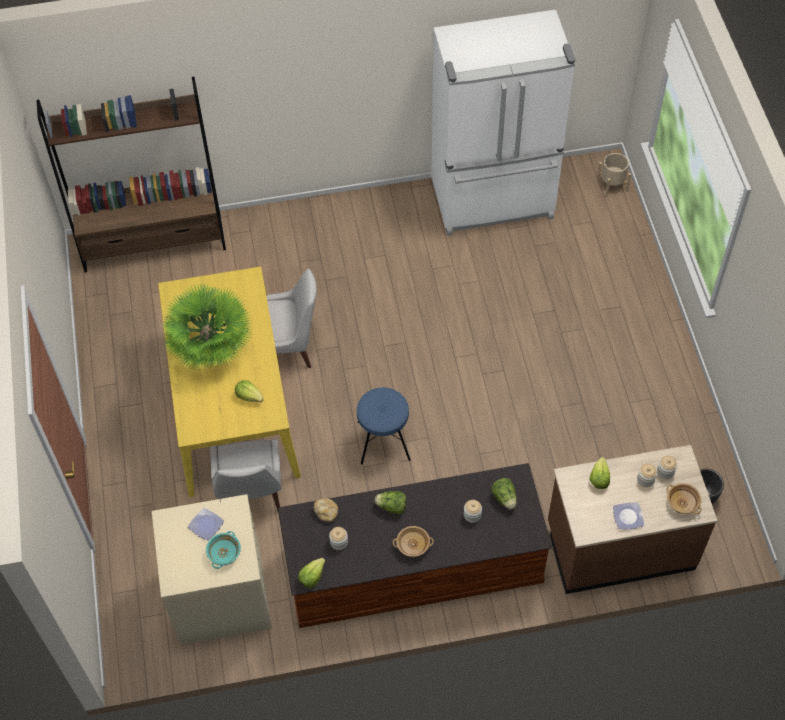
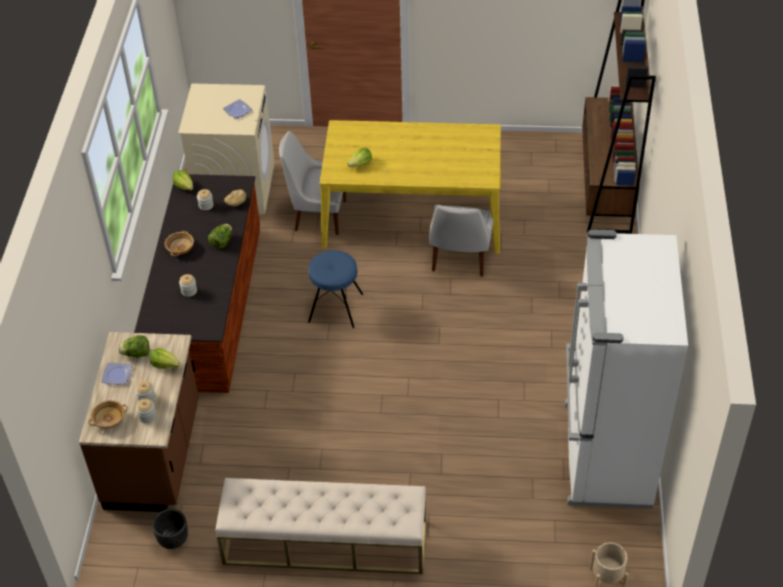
camera: 105 degrees right, 10 degrees down
potted plant [161,283,252,371] -> none
turquoise bowl [206,531,241,569] -> none
lettuce [491,478,517,510] -> lettuce moved to [118,335,150,358]
none -> beige bench [215,478,426,574]

